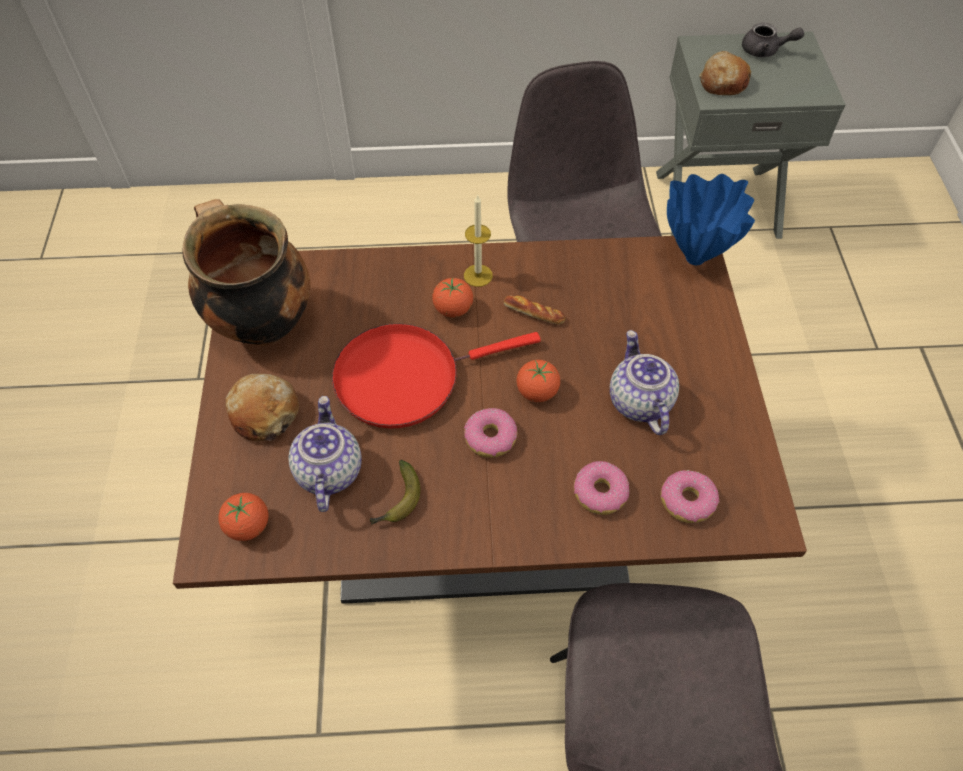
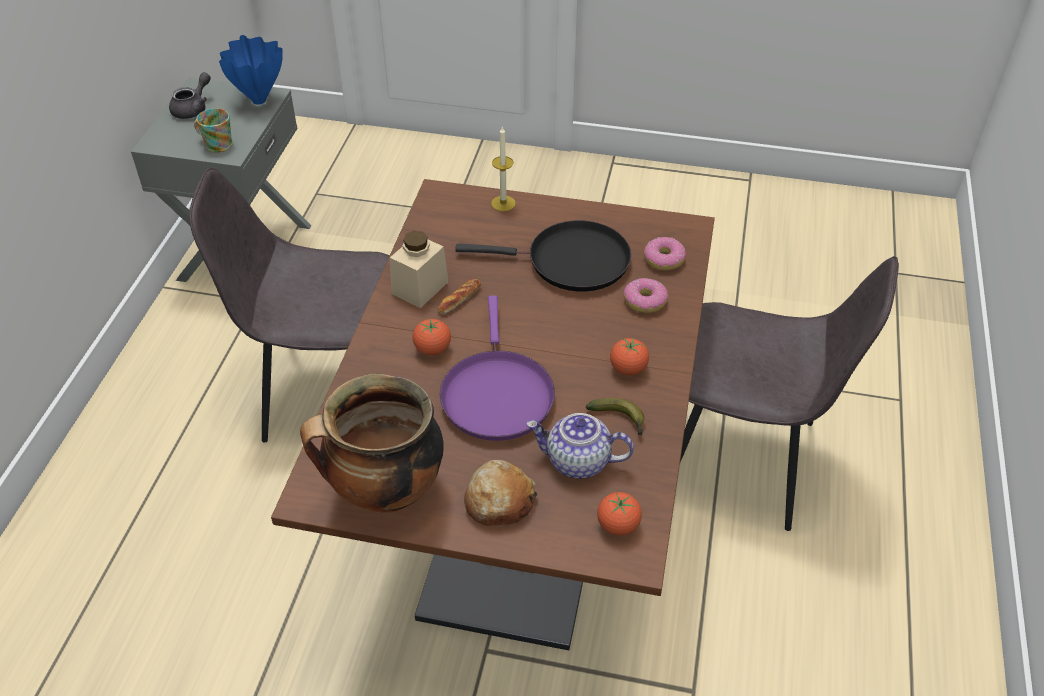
camera: 75 degrees left, 10 degrees down
red frying pan [332,324,541,428] -> purple frying pan [440,295,555,441]
candle [464,194,493,287] -> candle moved to [491,127,516,211]
donut [464,408,517,458] -> none
tomato [516,360,560,402] -> tomato moved to [610,338,649,375]
teapot [610,330,679,435] -> black frying pan [455,220,631,291]
blue vase [667,174,755,265] -> blue vase moved to [219,35,283,105]
bread [699,51,751,95] -> mug [194,109,233,153]
none -> beige jar [390,231,448,308]

